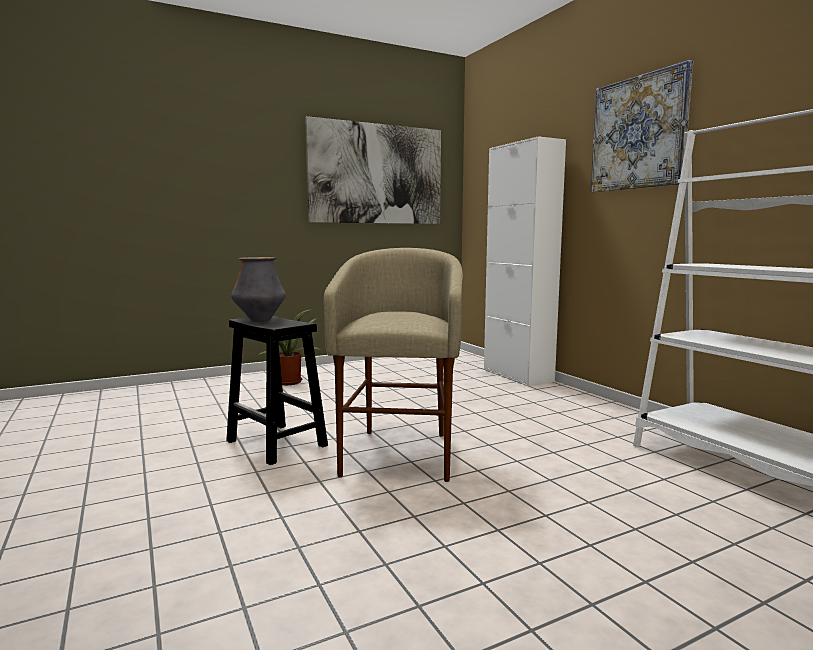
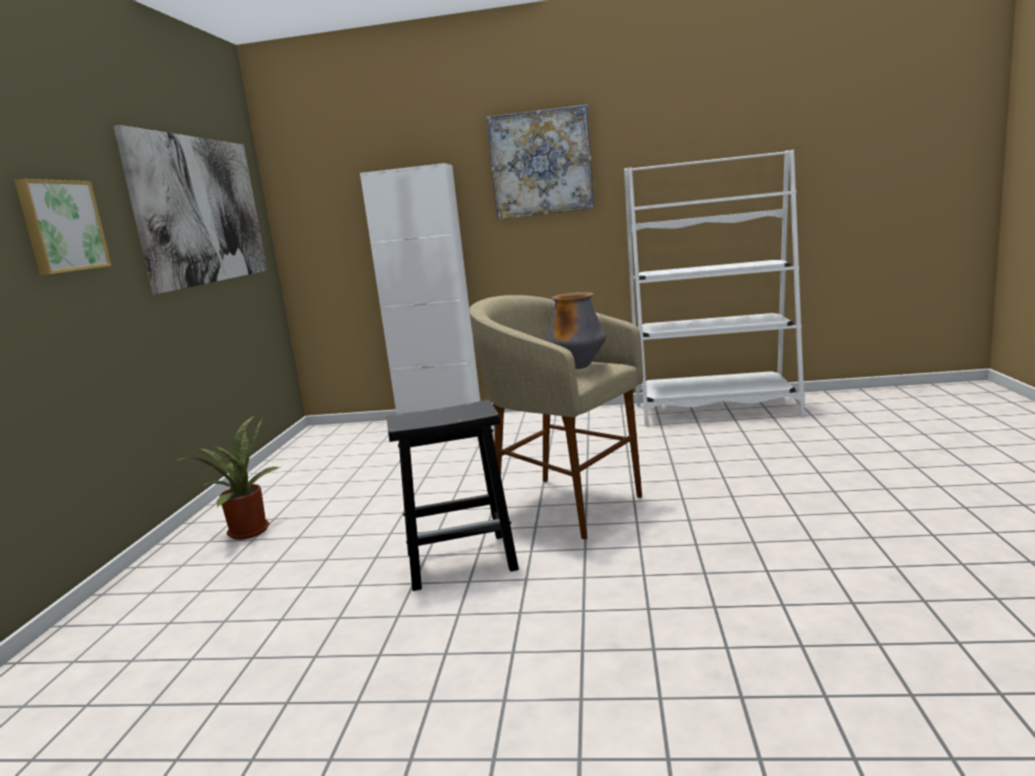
camera: 55 degrees left, 5 degrees up
vase [231,257,286,322] -> vase moved to [545,292,607,369]
none -> picture [14,179,112,275]

